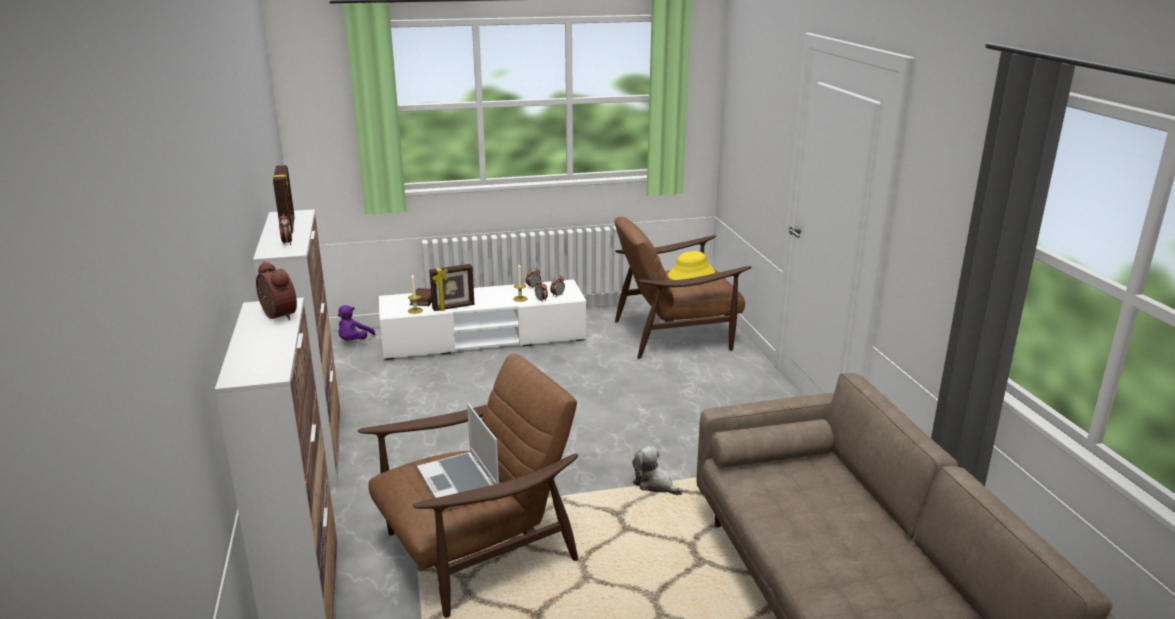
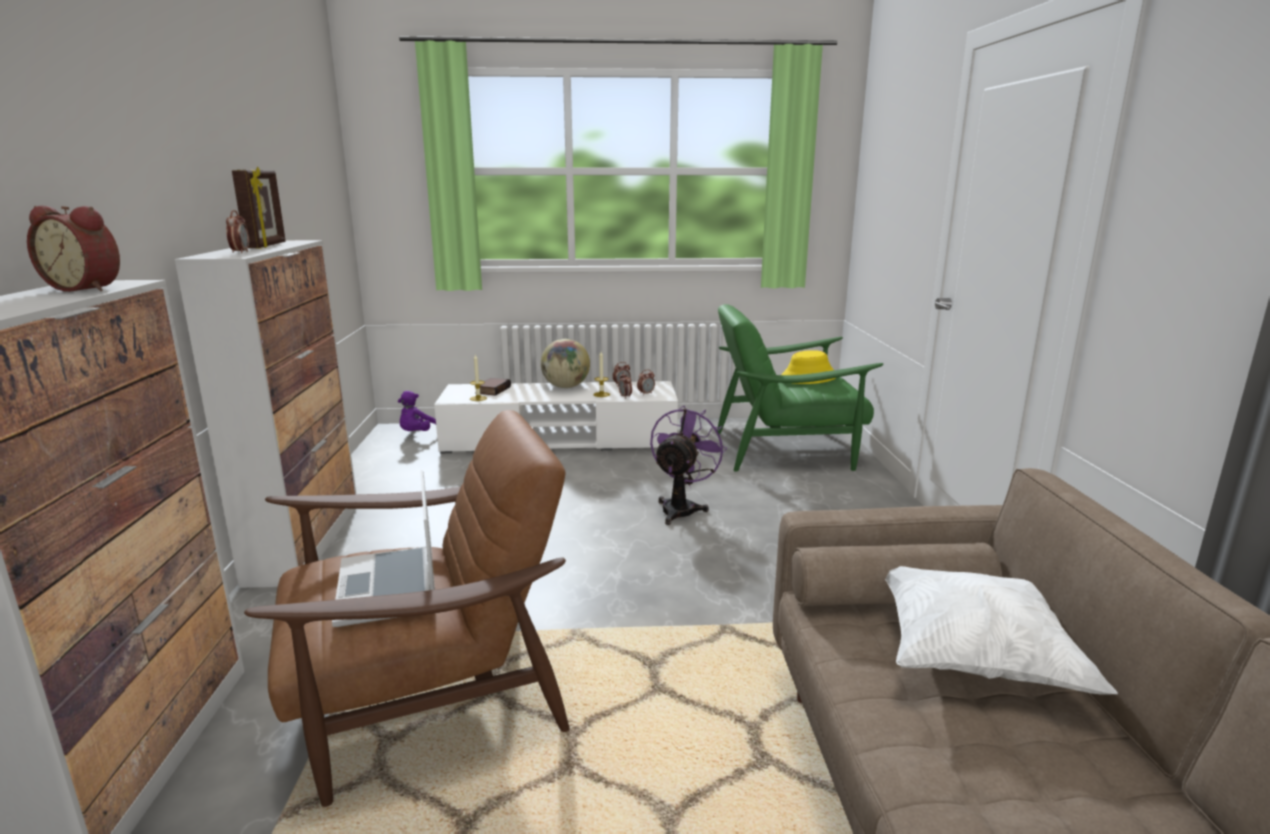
camera: 10 degrees right, 5 degrees down
alarm clock [256,262,297,320] -> alarm clock turned 135 degrees clockwise [27,206,120,292]
picture frame [429,264,475,311] -> none
brown armchair [614,217,751,358] -> green armchair [717,304,883,472]
plush toy [632,446,683,495] -> none
none -> globe [541,339,590,388]
none -> purple fan [650,405,727,525]
none -> white pillow [885,566,1118,694]

